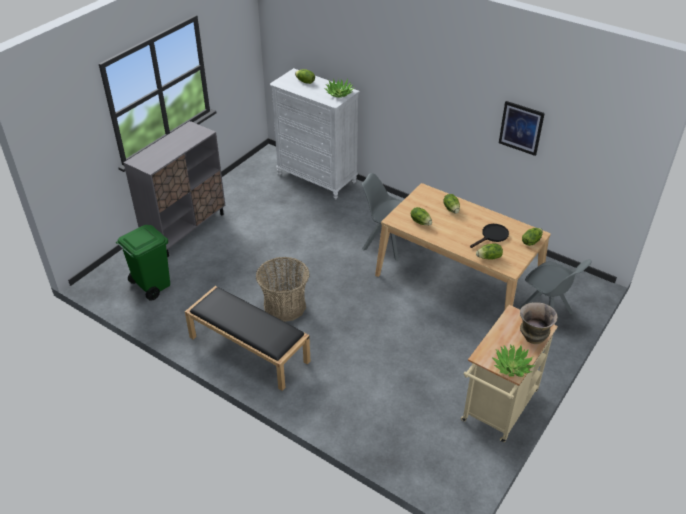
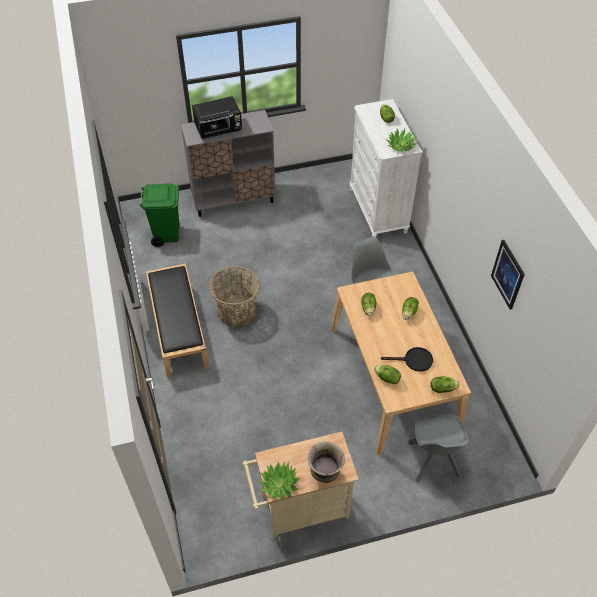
camera: 40 degrees right, 10 degrees up
none -> black microwave [192,96,242,139]

